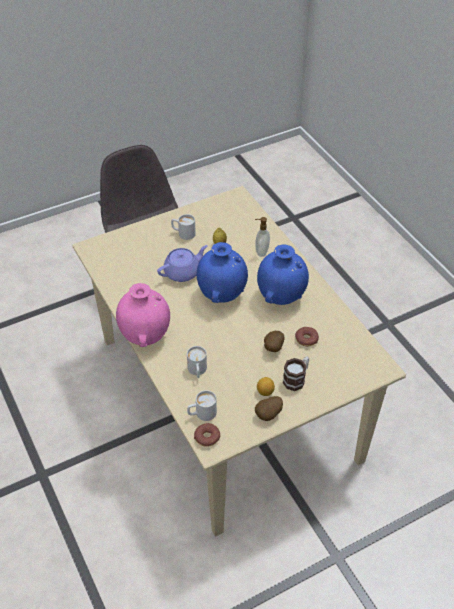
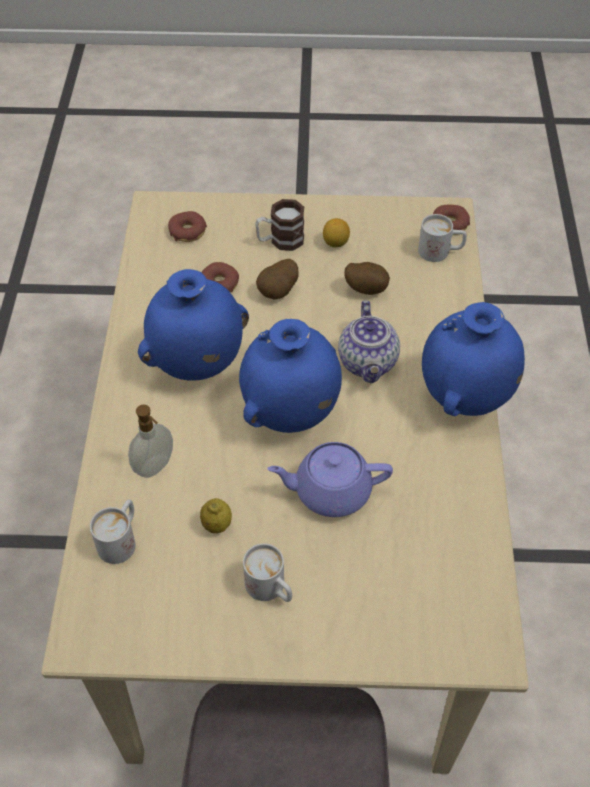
camera: 150 degrees left, 5 degrees up
pink vase [116,283,170,347] -> blue vase [422,302,525,416]
white mug [187,346,207,378] -> white mug moved to [90,500,136,564]
potato [255,396,283,421] -> potato moved to [344,262,390,295]
none -> donut [168,211,207,242]
none -> teapot [338,300,400,383]

